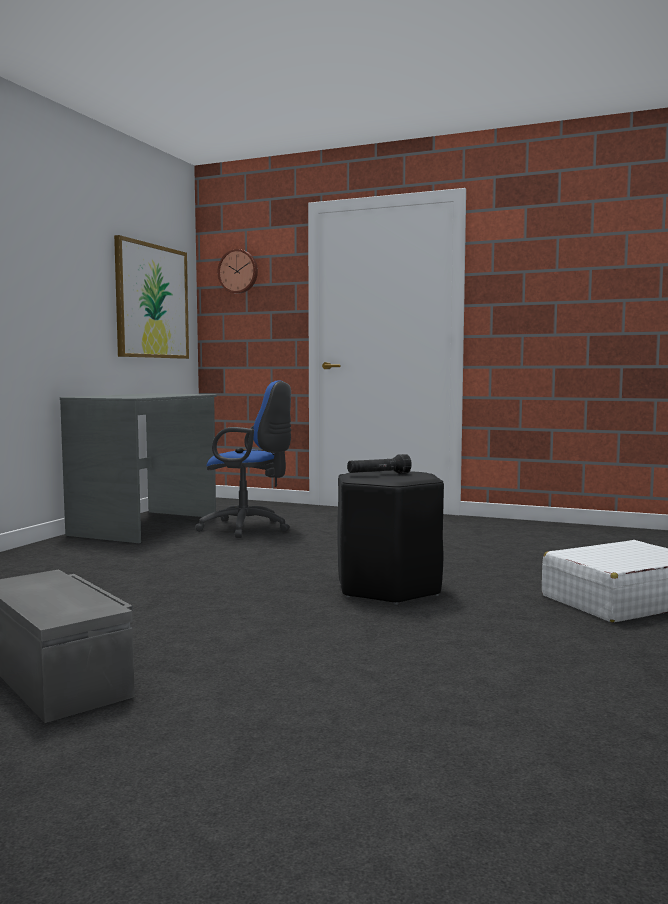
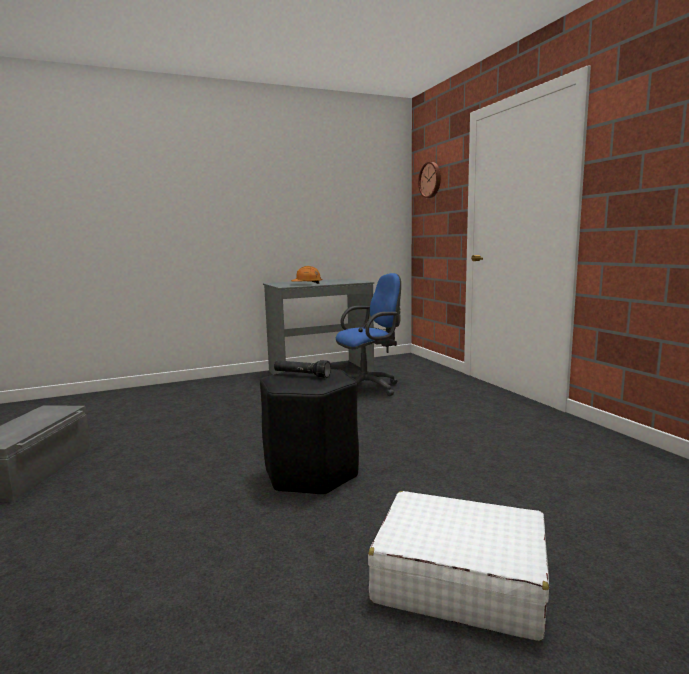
camera: 45 degrees right, 5 degrees up
picture [114,235,189,359] -> none
blue office chair [195,380,291,538] -> blue office chair turned 90 degrees counterclockwise [336,273,401,396]
none -> orange hard hat [291,266,322,284]

